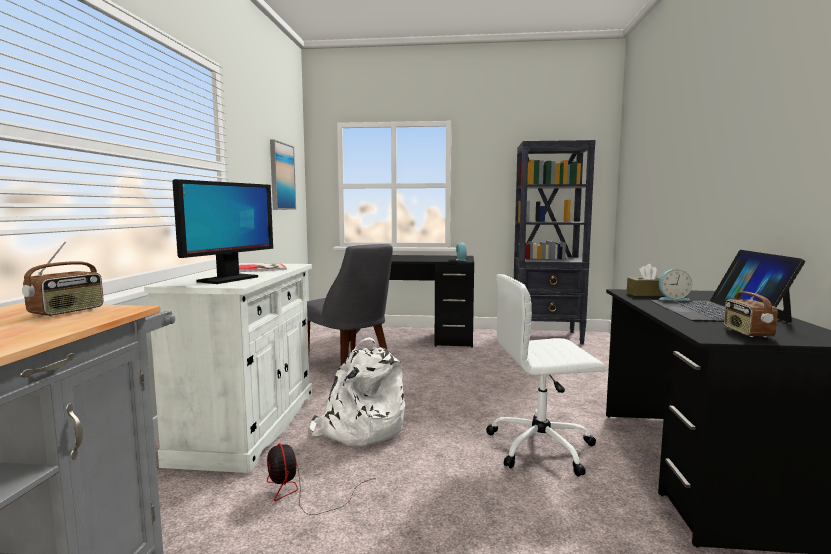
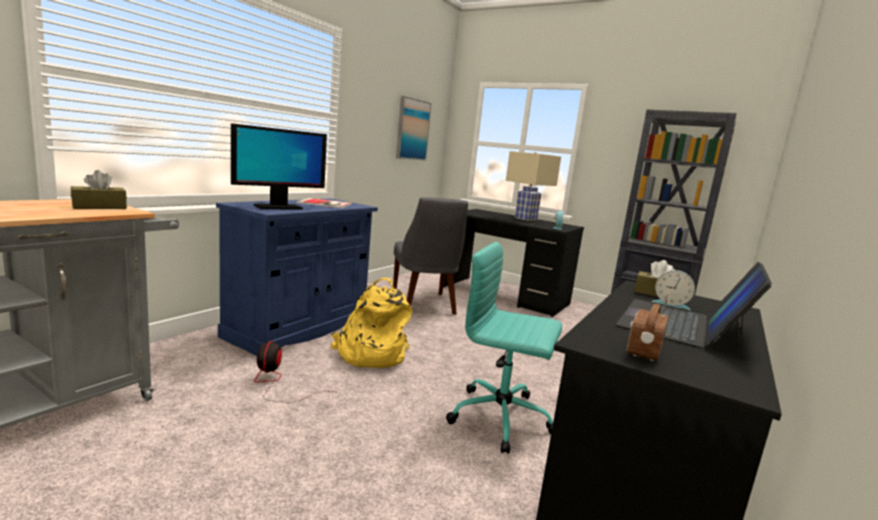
camera: 25 degrees right, 5 degrees up
radio [22,242,104,317] -> brown tissue box [71,170,127,209]
white cabinet [144,263,312,473] -> blue cabinet [216,198,378,356]
white backpack [310,337,405,446] -> yellow backpack [331,278,412,368]
white office chair [486,274,605,477] -> turquoise office chair [446,242,562,454]
none -> beige table lamp [506,151,561,221]

